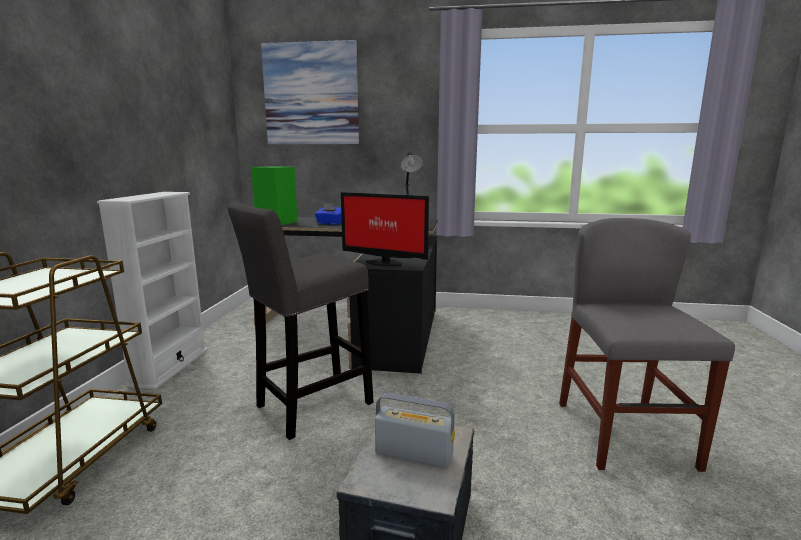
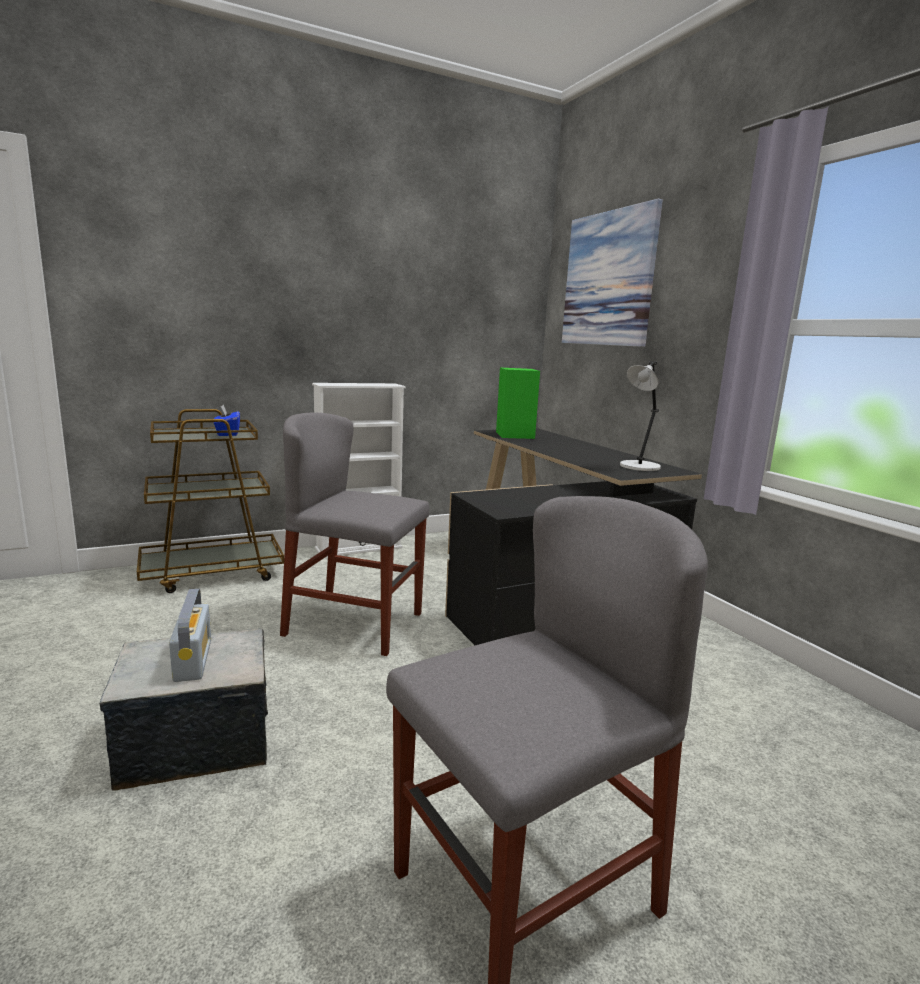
camera: 55 degrees right, 0 degrees up
grey stool [228,202,374,440] -> grey chair [280,412,429,656]
blue tissue box [315,203,342,225] -> blue tissue box moved to [214,404,240,436]
monitor [341,192,429,266] -> none

